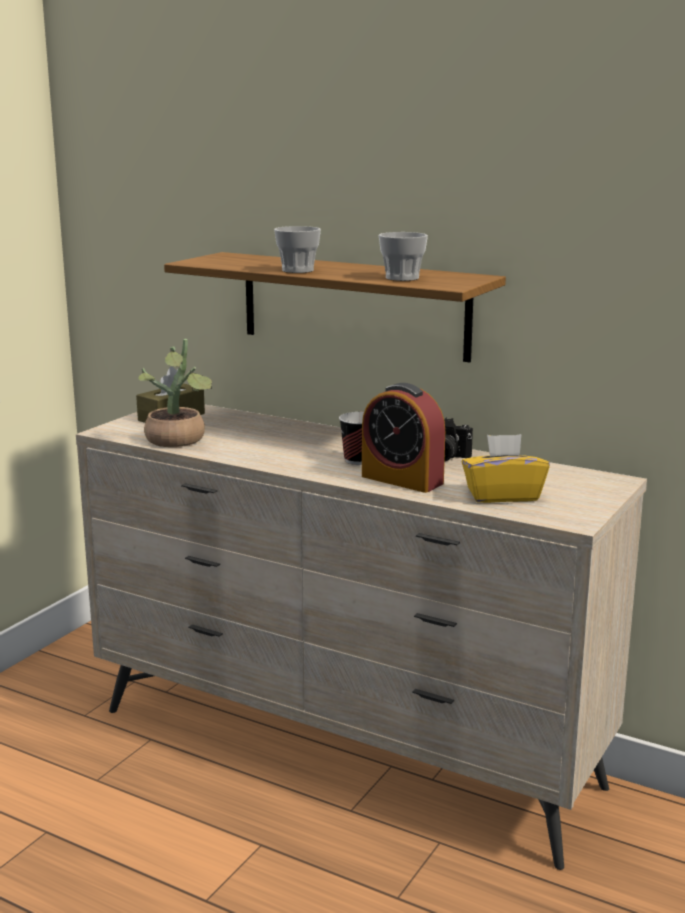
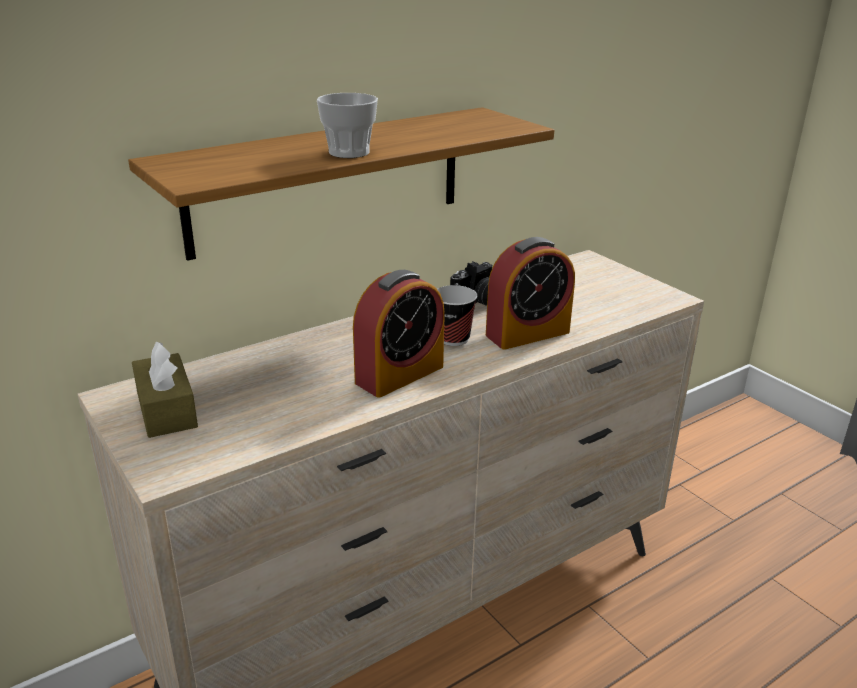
camera: 65 degrees left, 10 degrees up
potted plant [139,339,212,447] -> none
cup [379,232,428,281] -> none
yellow tissue box [462,434,550,503] -> none
none -> alarm clock [353,270,445,398]

